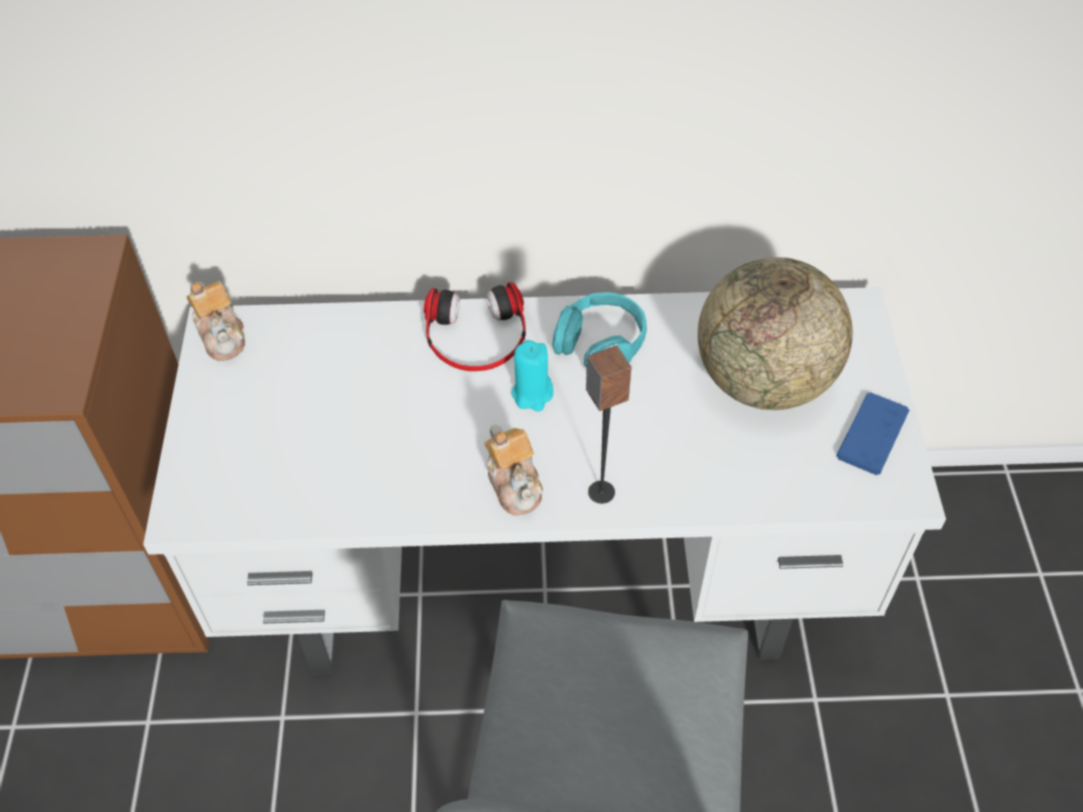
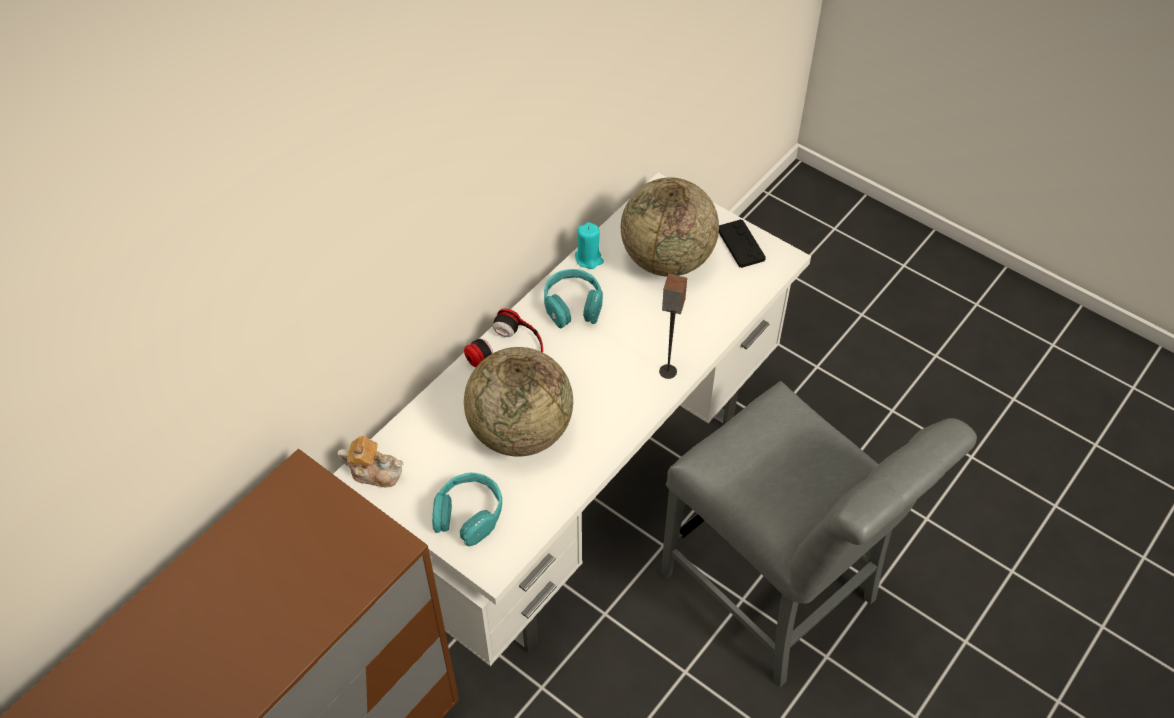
camera: 50 degrees left, 0 degrees up
teapot [484,425,543,516] -> none
turquoise candle [511,340,553,412] -> turquoise candle moved to [575,222,604,269]
blue game controller [836,392,909,475] -> black game controller [719,219,766,268]
none -> turquoise headphones [432,472,502,547]
none -> globe [464,347,573,457]

